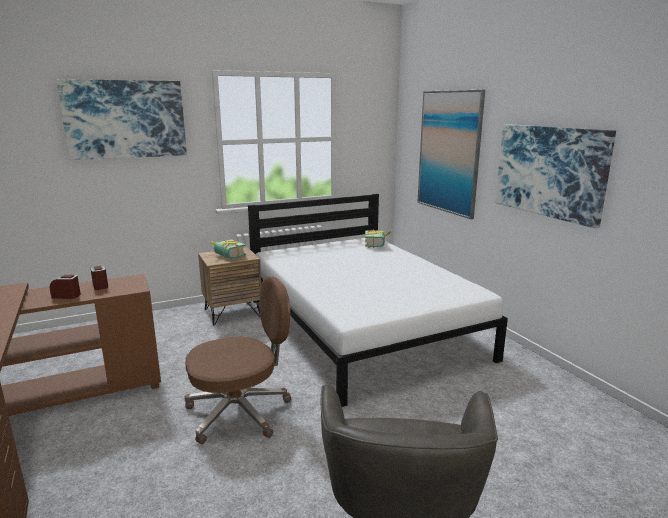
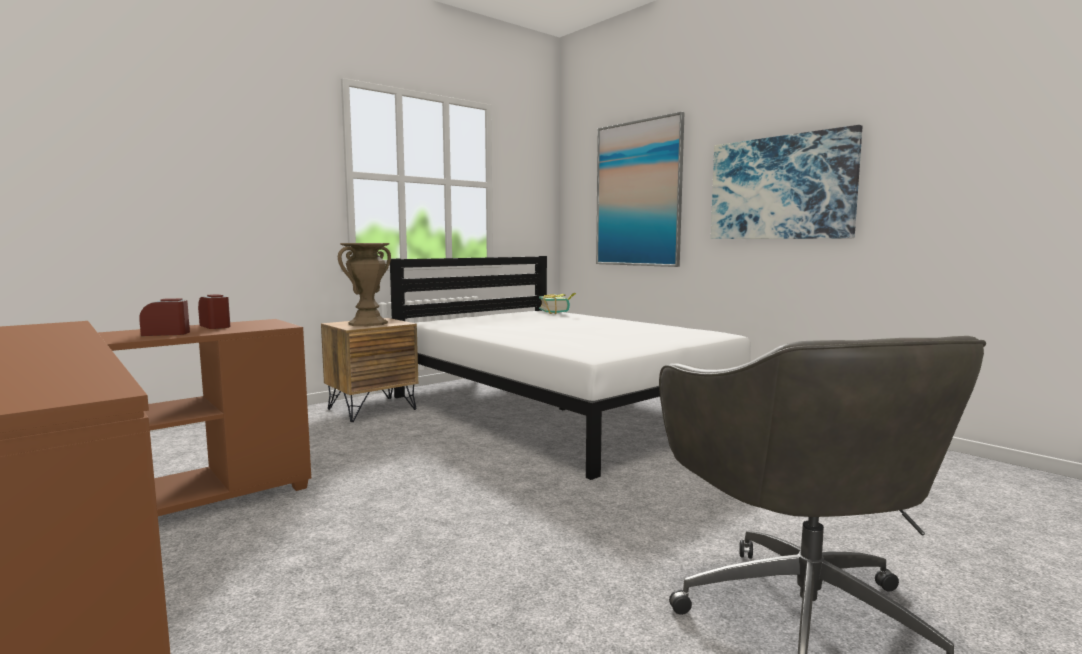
camera: 15 degrees left, 10 degrees down
picture [56,79,187,160] -> none
brown office chair [184,276,291,444] -> none
book [210,239,246,259] -> brown vase [338,243,391,326]

